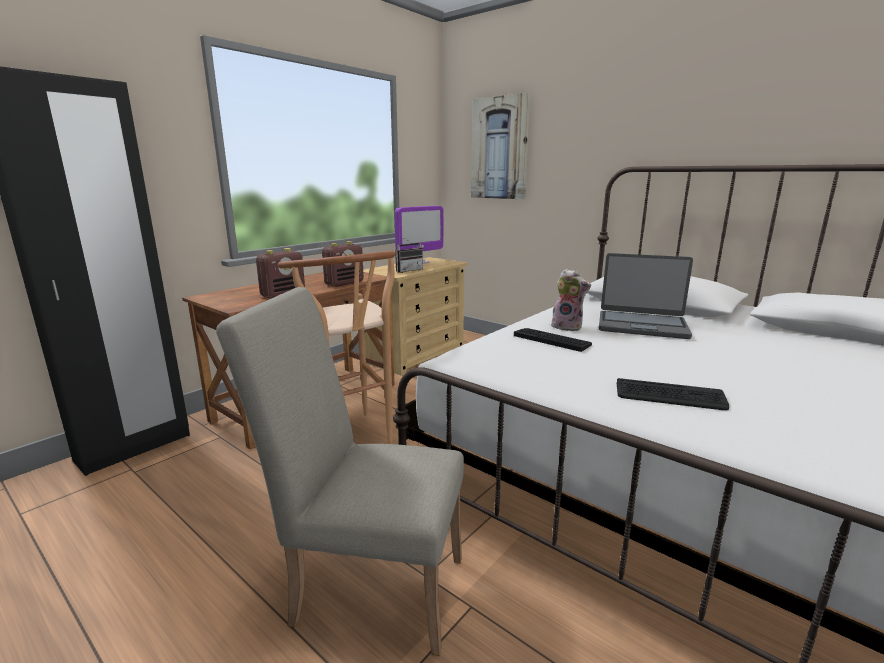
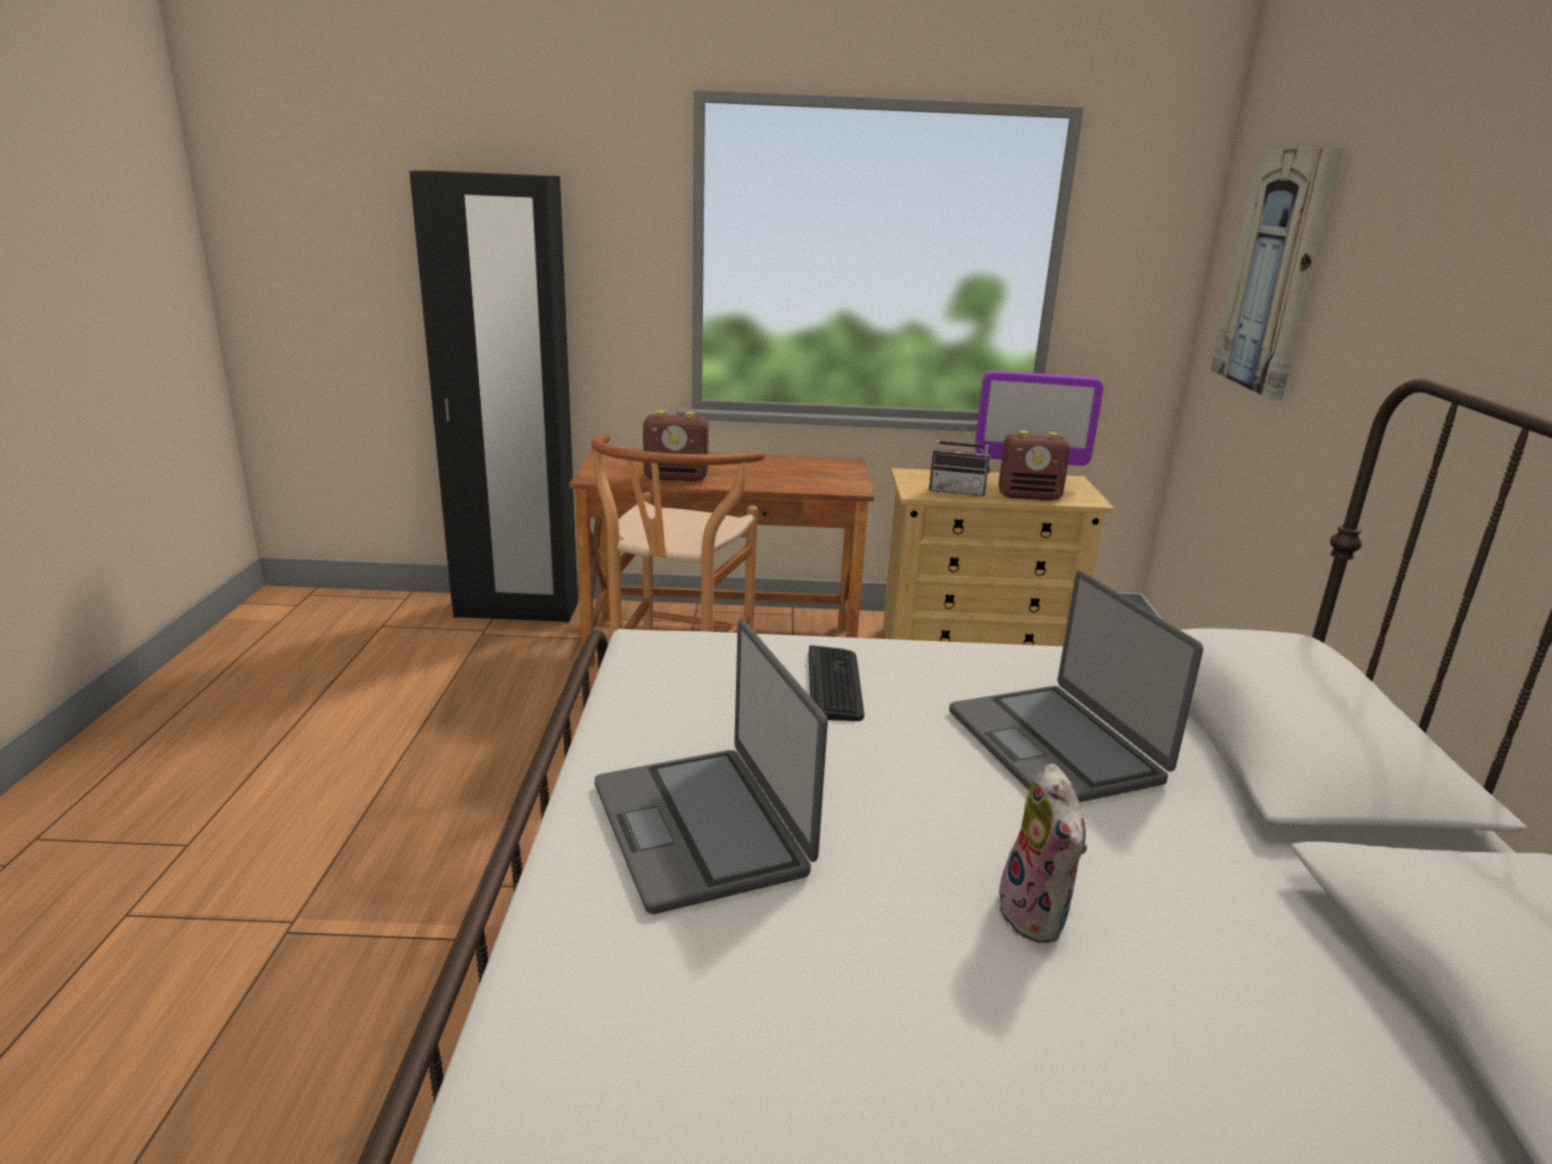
camera: 50 degrees right, 5 degrees up
beige chair [216,287,464,656] -> none
radio [322,241,364,287] -> radio moved to [998,431,1070,500]
plush toy [551,269,591,331] -> plush toy moved to [999,763,1087,943]
keyboard [617,378,729,410] -> laptop [595,620,828,914]

